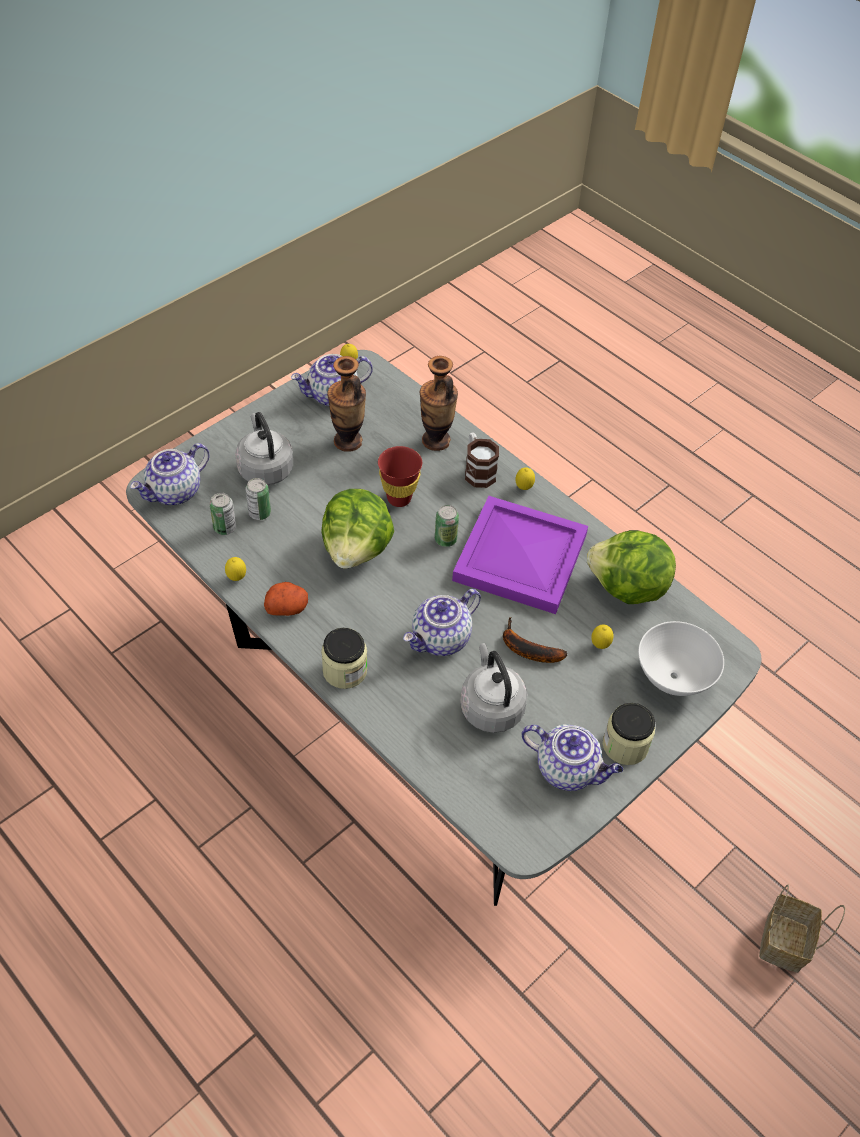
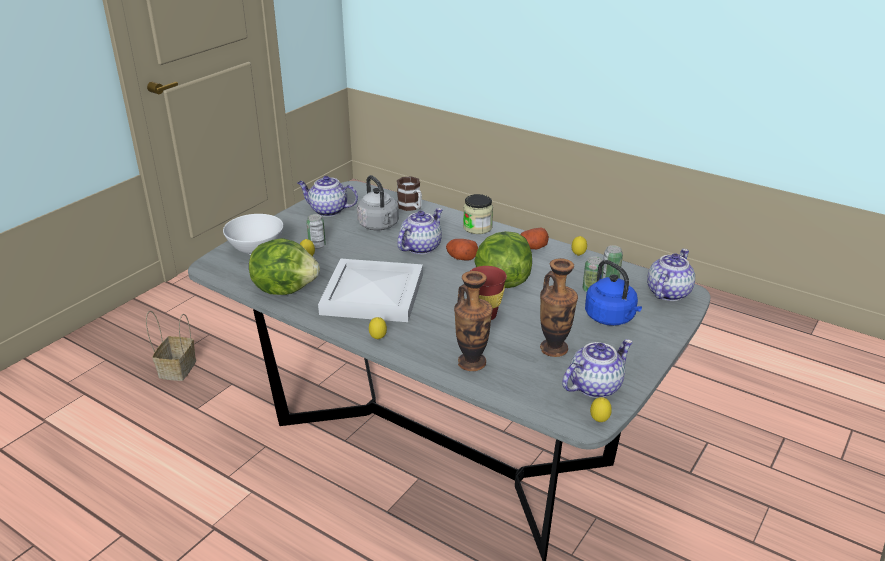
camera: 170 degrees right, 20 degrees down
grey kettle [235,412,294,485] -> blue kettle [585,260,642,326]
can [435,505,459,547] -> can moved to [306,214,326,249]
purple tray [452,496,588,614] -> white tray [318,259,423,322]
mug [465,432,499,488] -> mug moved to [397,176,422,211]
banana [503,617,567,663] -> none
jar [603,703,655,765] -> none
none -> potato [446,239,478,261]

